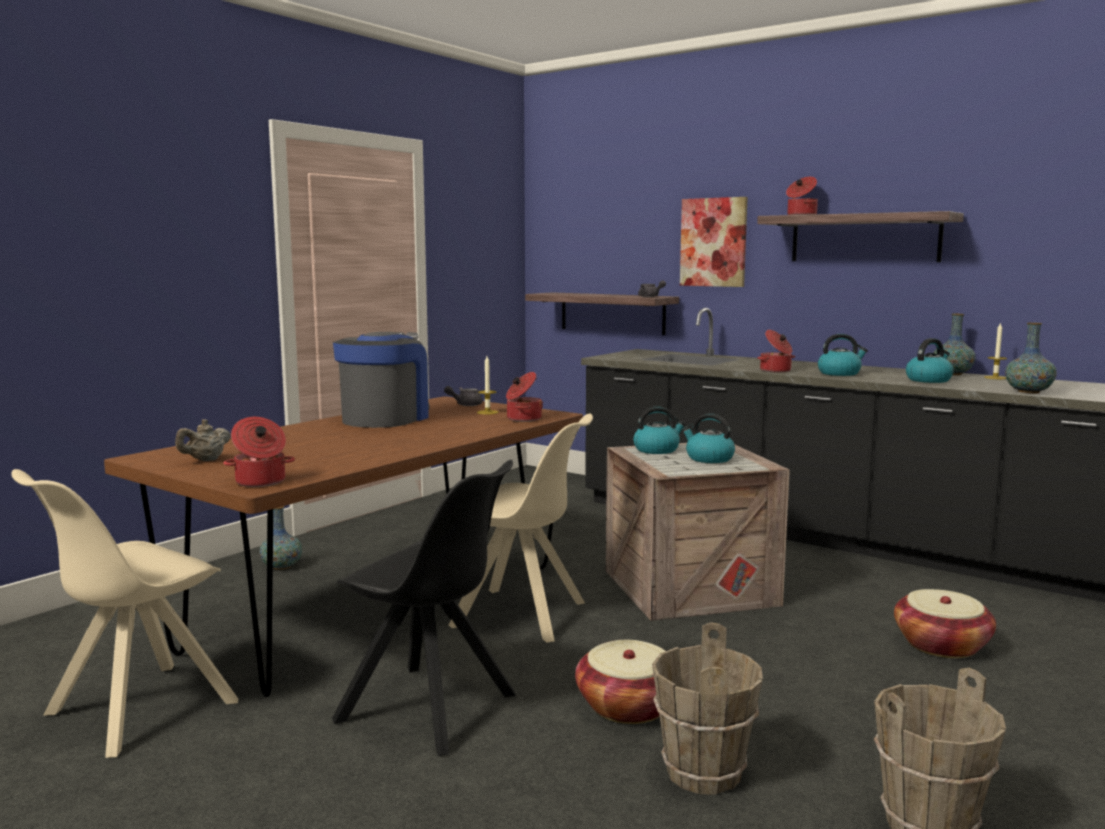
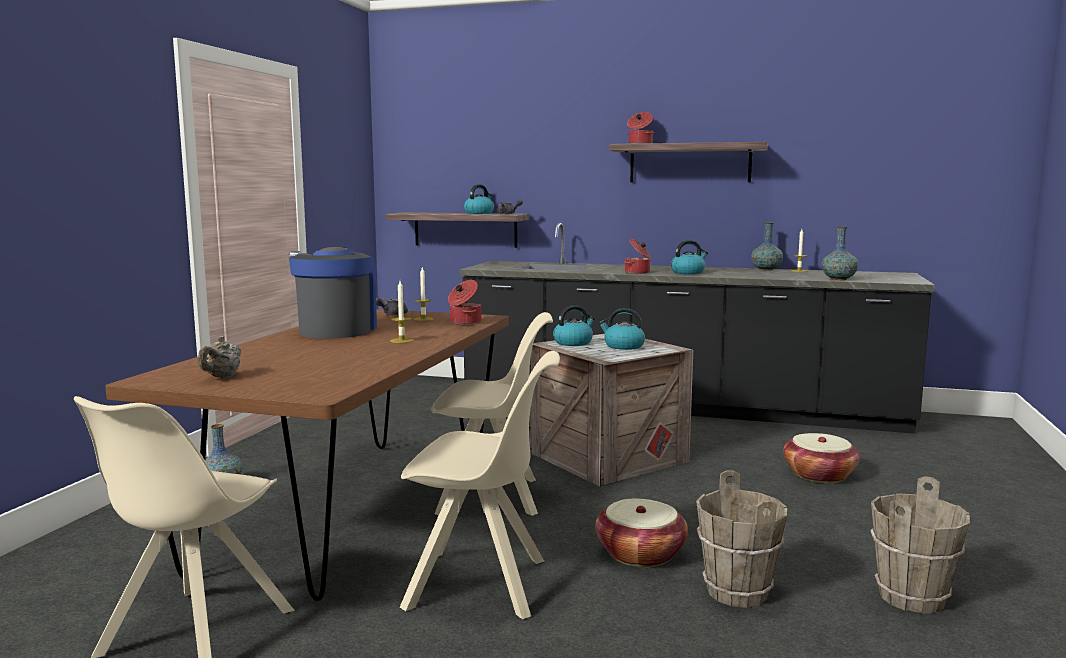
camera: 20 degrees left, 0 degrees up
cooking pot [223,417,295,487] -> none
black chair [332,460,516,756] -> beige chair [400,351,560,619]
picture [680,197,748,287] -> none
kettle [906,338,954,383] -> kettle moved to [464,184,494,214]
none -> candle [390,281,413,343]

